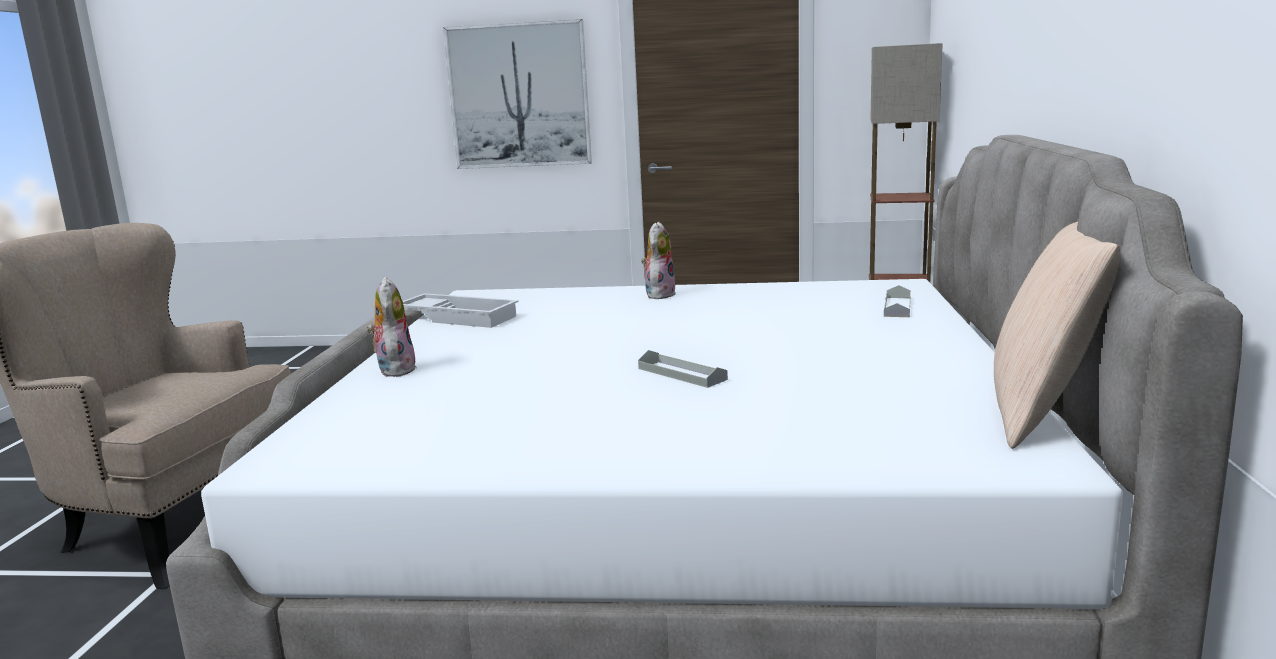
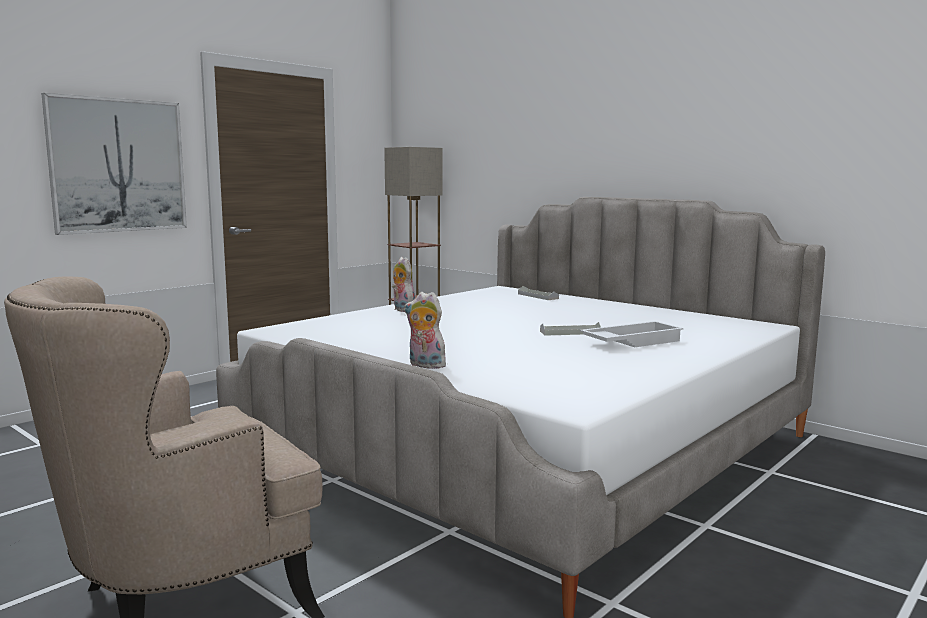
camera: 55 degrees left, 5 degrees down
white tray [403,293,519,328] -> white tray moved to [580,321,684,347]
beige pillow [994,222,1120,449] -> none

